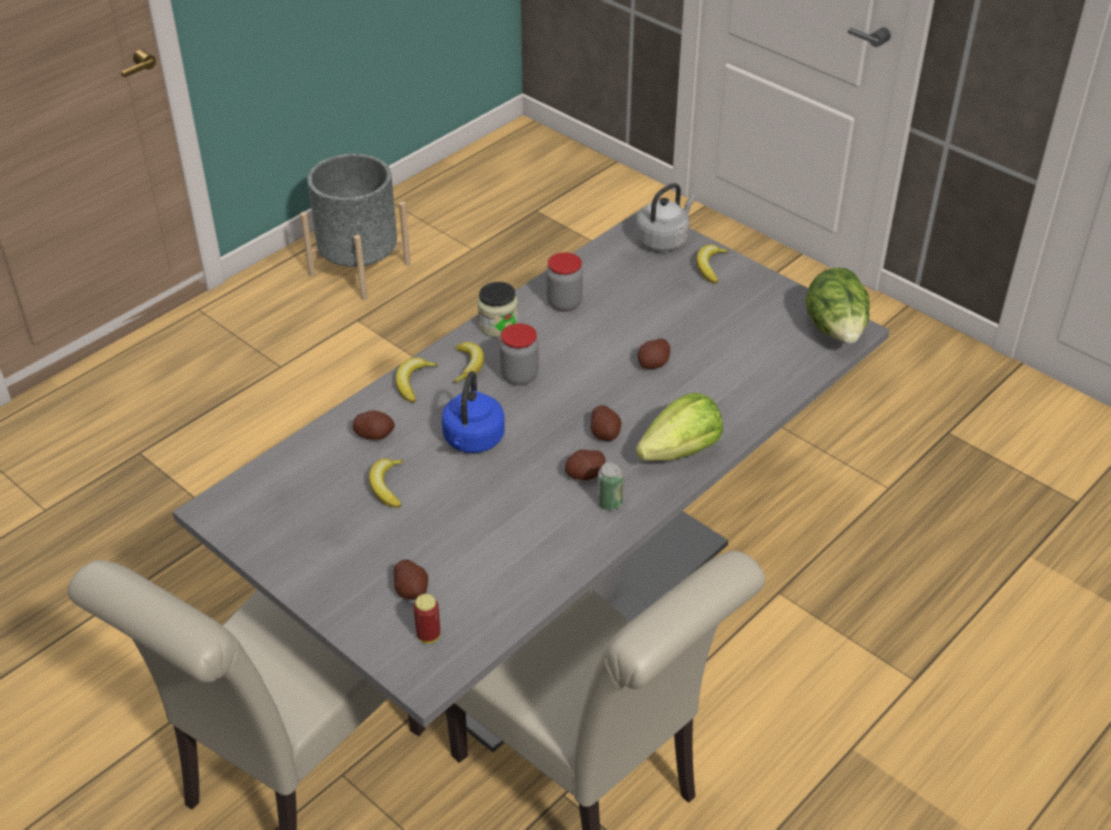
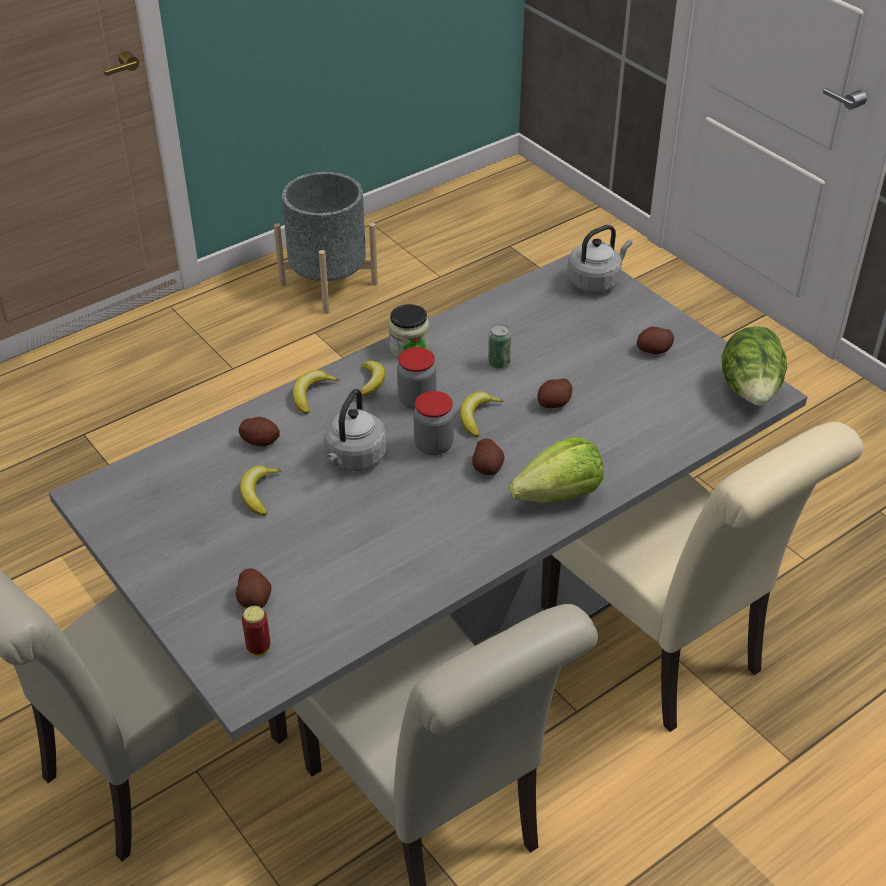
camera: 10 degrees right, 0 degrees up
blue kettle [442,371,505,453] -> grey kettle [323,389,387,471]
jar [546,252,583,311] -> jar moved to [414,391,454,455]
potato [565,449,606,480] -> potato moved to [637,327,674,354]
can [597,462,624,510] -> can moved to [488,324,511,368]
banana [696,244,729,284] -> banana moved to [460,391,504,437]
none -> beige chair [541,422,863,732]

